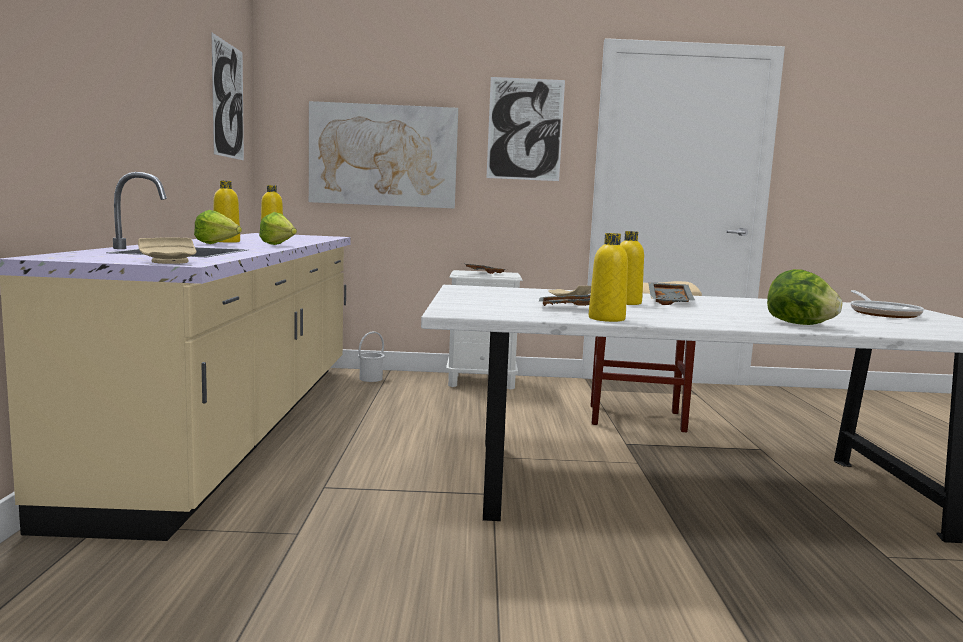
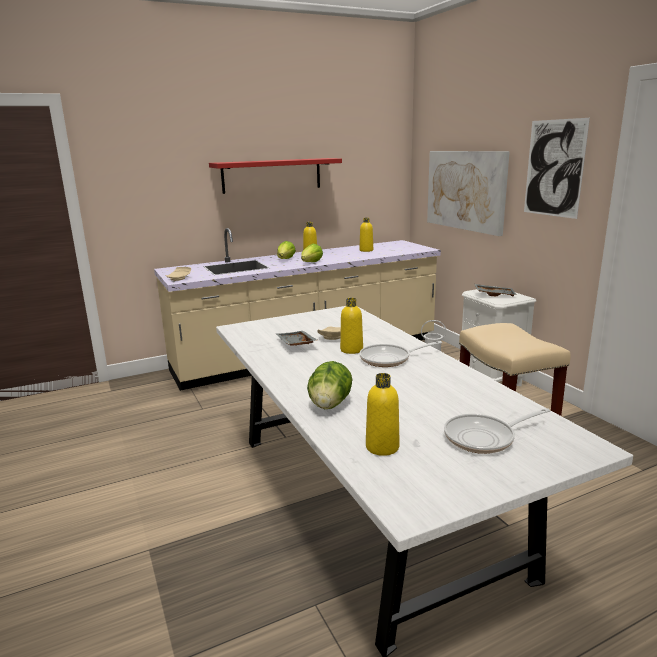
camera: 65 degrees right, 10 degrees up
picture [211,32,244,160] -> none
yellow bottle [589,233,628,322] -> yellow bottle moved to [366,373,400,456]
grey tray [648,283,695,305] -> frying pan [359,341,442,367]
none -> red shelf [209,158,342,194]

